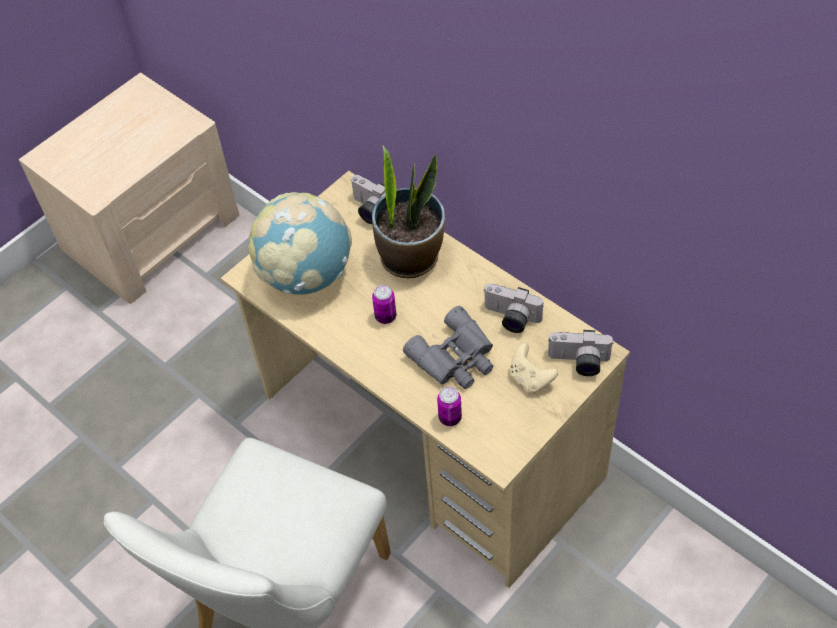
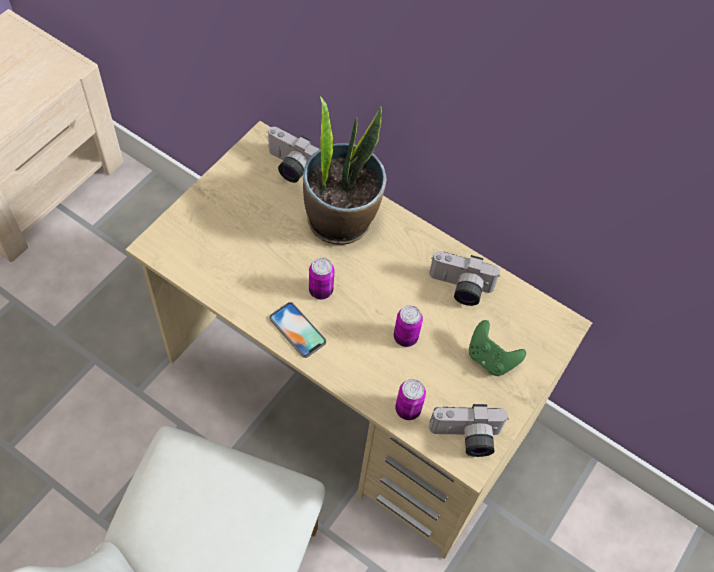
camera: 15 degrees left, 5 degrees up
globe [248,192,352,295] -> none
grey binoculars [403,306,494,389] -> can [394,305,423,347]
beige game controller [510,343,558,393] -> green game controller [469,320,526,376]
camera [548,330,613,376] -> camera moved to [429,404,509,457]
none -> phone [269,302,326,358]

